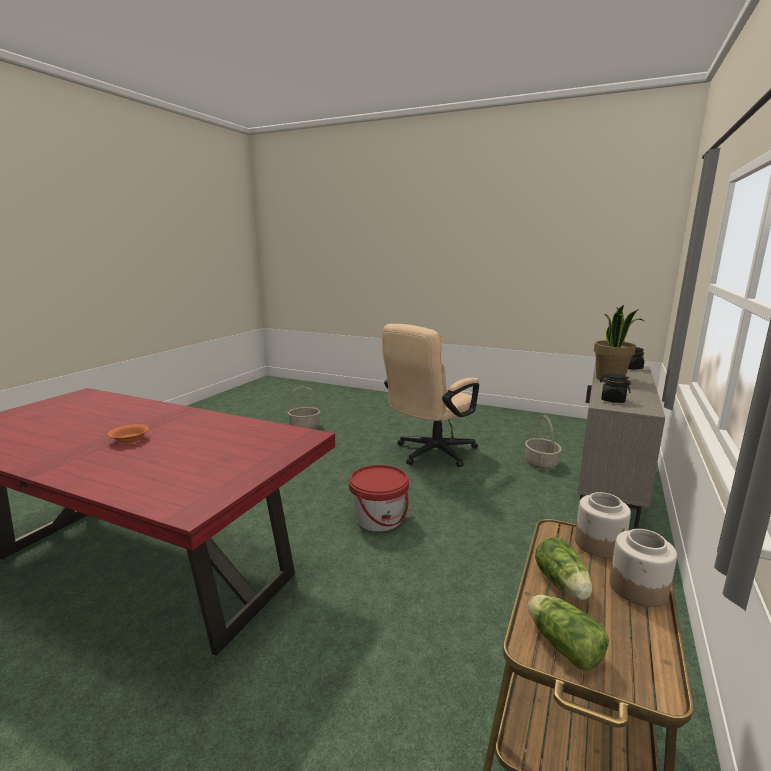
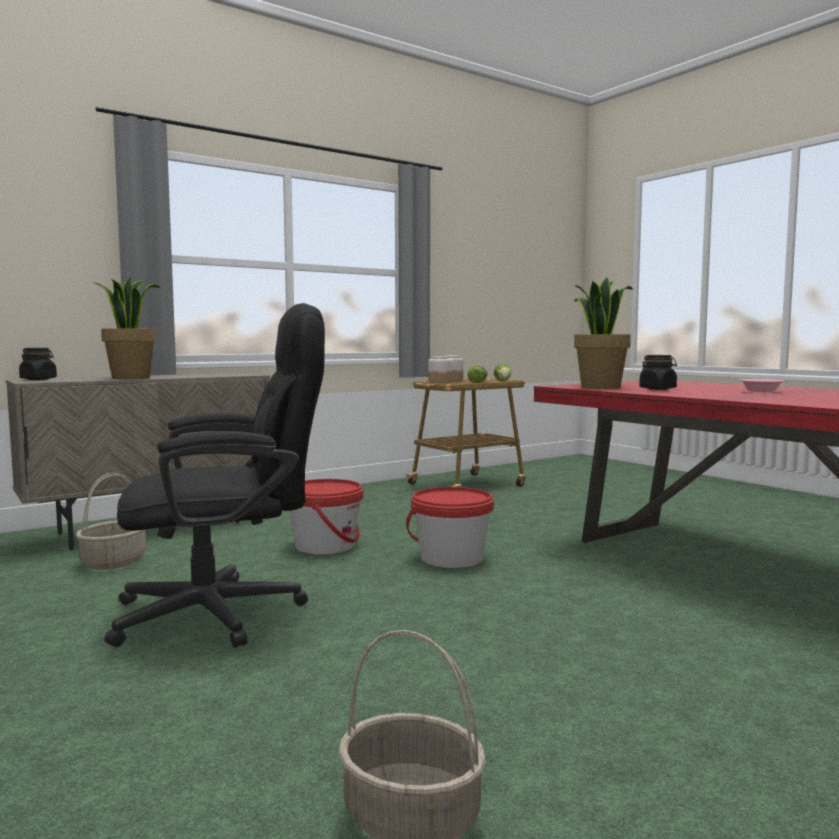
camera: 150 degrees left, 10 degrees down
orange bowl [108,424,149,444] -> pink bowl [739,379,785,393]
beige office chair [382,324,479,468] -> black office chair [105,303,325,648]
black jar [600,373,631,403] -> black jar moved to [639,355,677,390]
none -> red bucket [290,479,364,555]
none -> potted plant [574,277,633,389]

